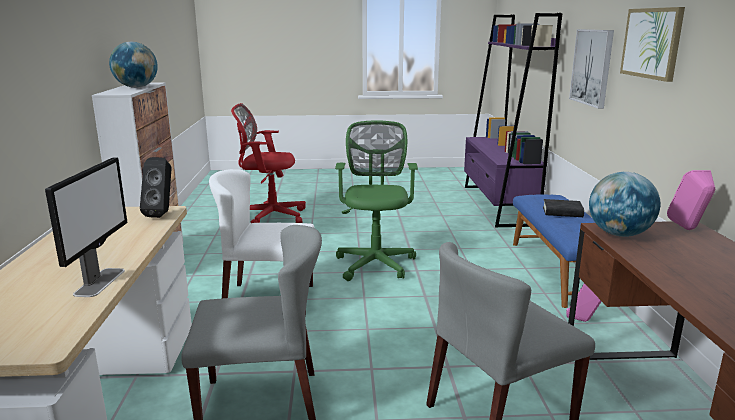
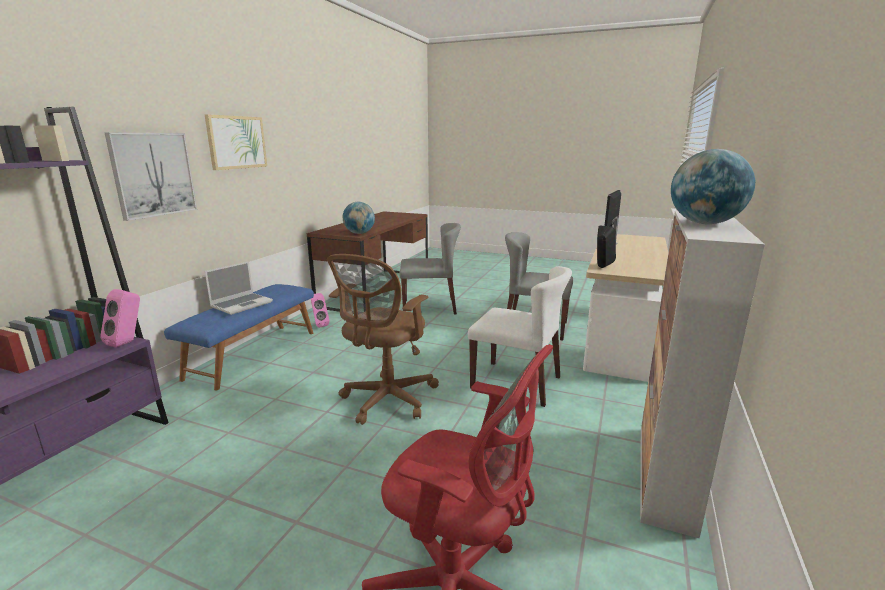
camera: 155 degrees left, 0 degrees up
green office chair [335,120,418,281] -> brown office chair [327,254,439,425]
black book [543,199,584,217] -> laptop [205,261,273,315]
pink speaker [667,170,715,230] -> pink speaker moved to [100,289,140,347]

